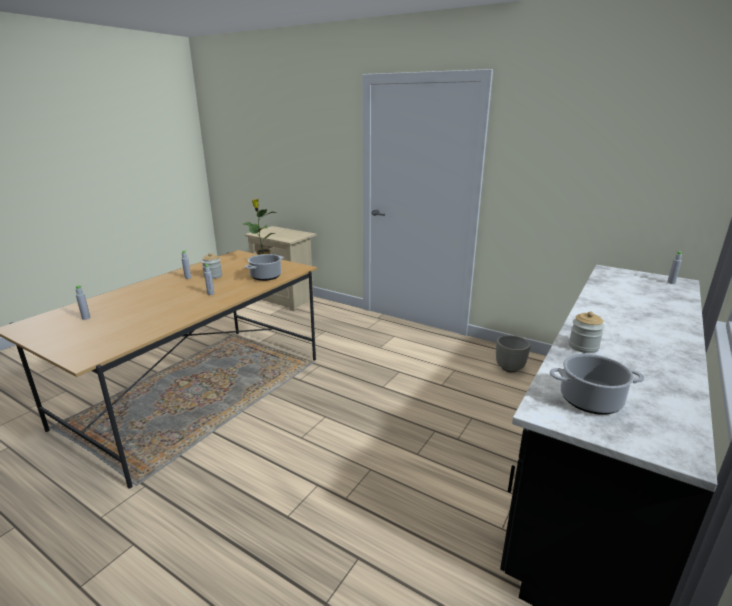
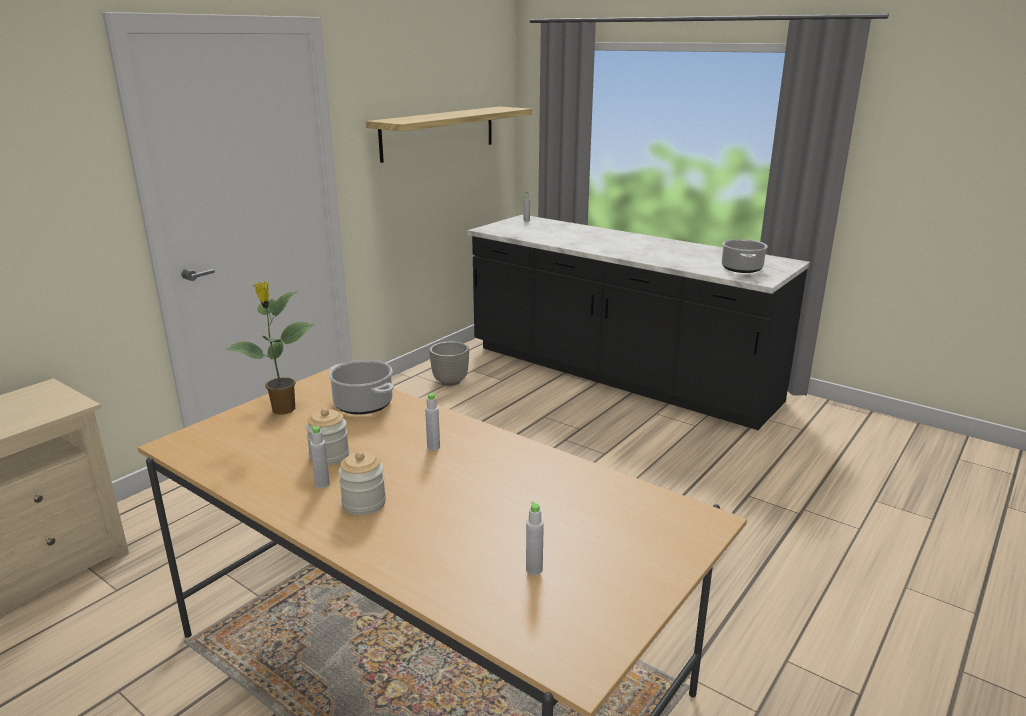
camera: 85 degrees left, 0 degrees up
jar [569,311,604,353] -> jar moved to [338,451,386,515]
none -> shelf [366,106,532,163]

